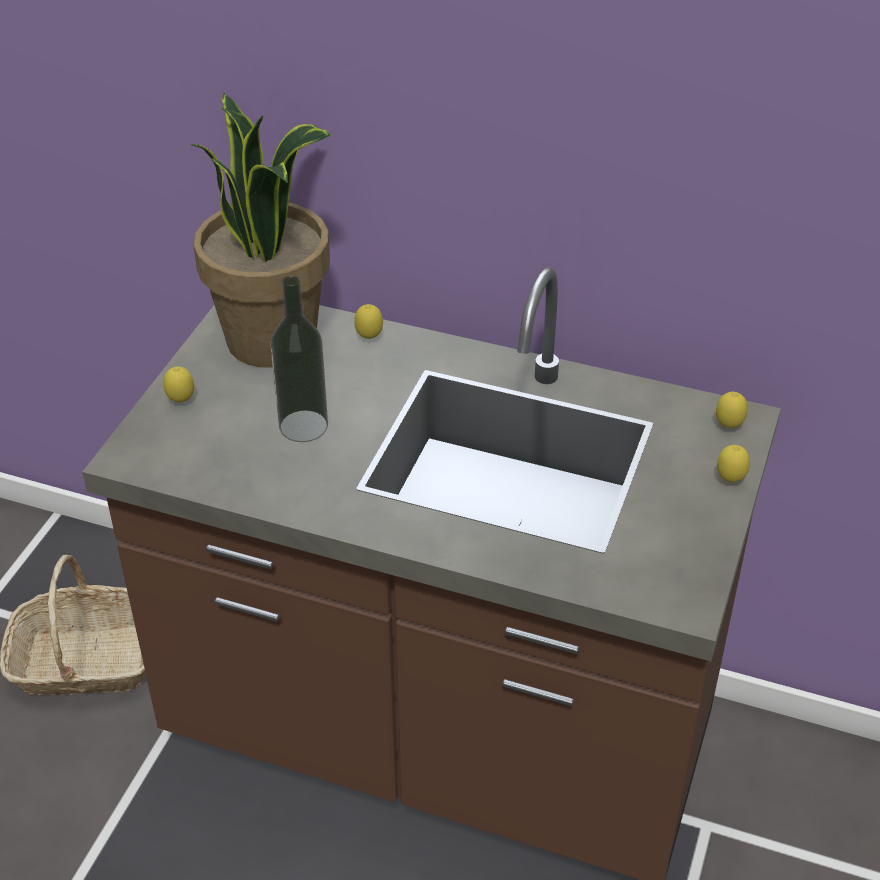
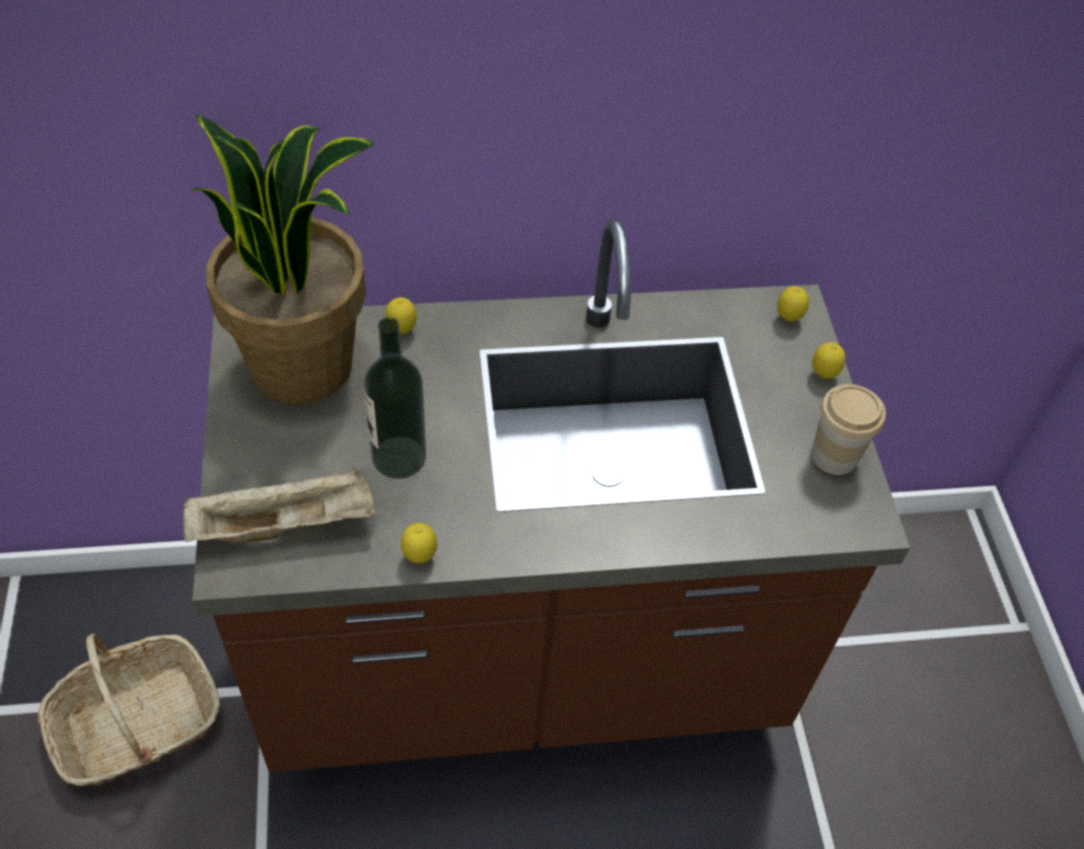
camera: 30 degrees left, 10 degrees up
lemon [163,366,194,402] -> lemon moved to [401,523,437,563]
none -> beige tray [183,467,375,542]
none -> cup [811,384,886,475]

